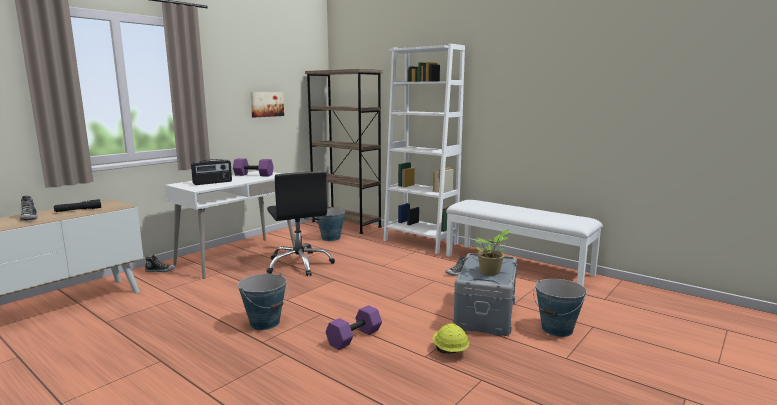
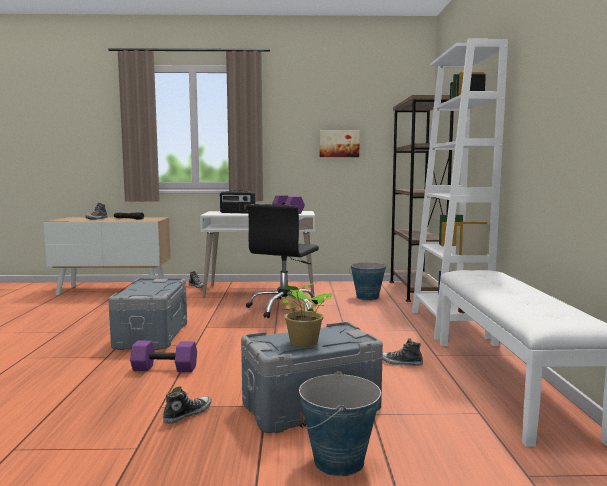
camera: 50 degrees right, 5 degrees down
bucket [238,274,288,330] -> grey storage box [108,278,187,350]
yellow hard hat [433,323,469,353] -> shoe [163,386,211,424]

